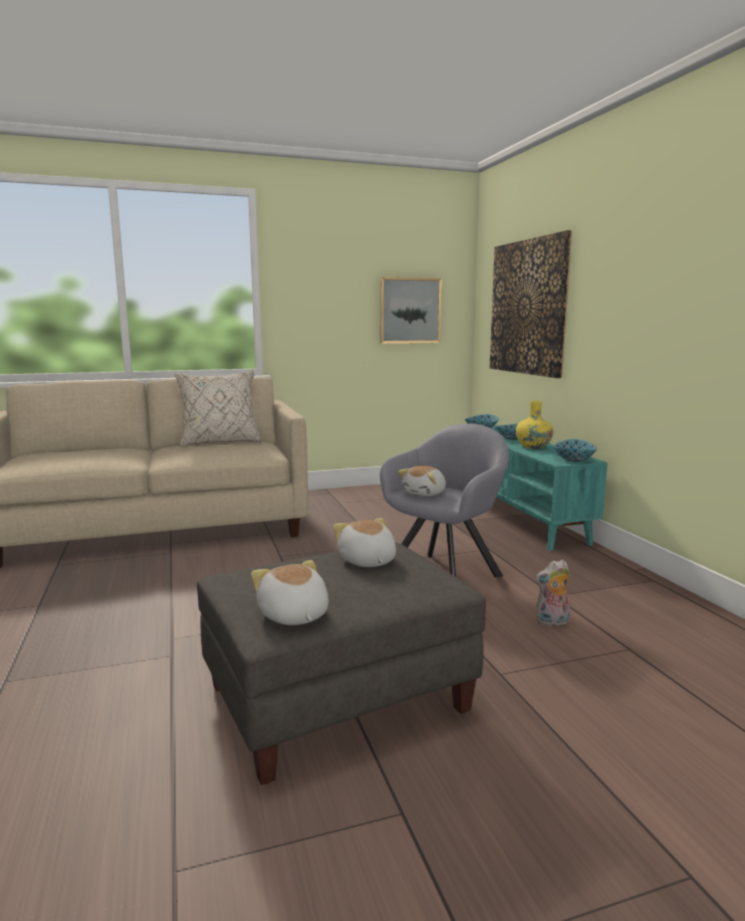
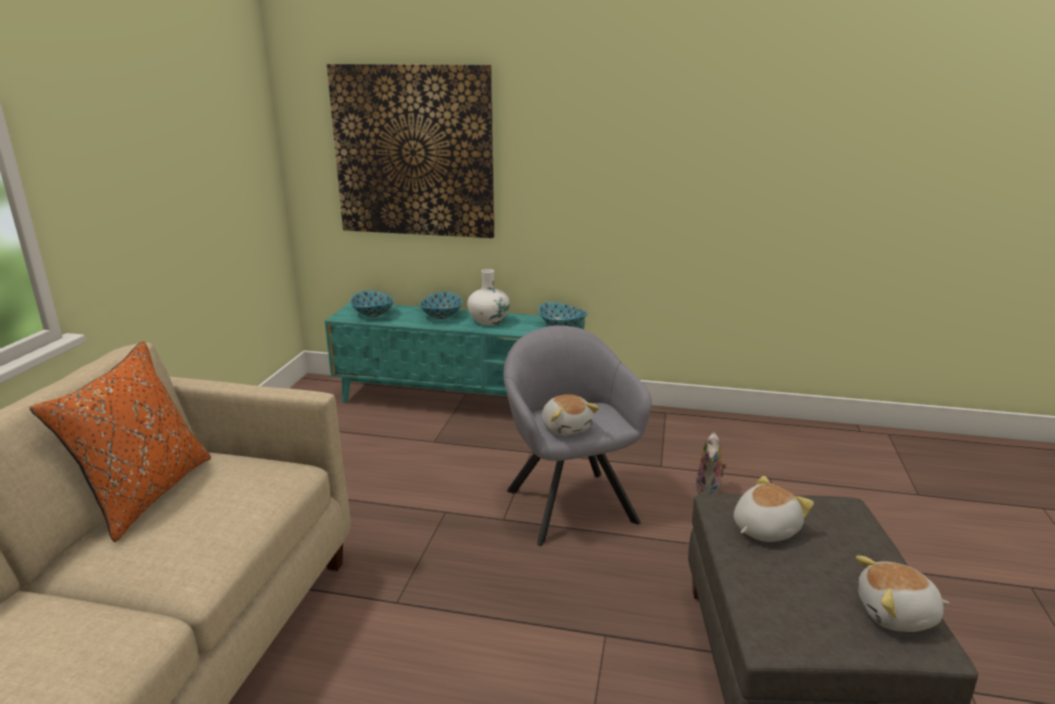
camera: 60 degrees left, 10 degrees up
beige pillow [175,370,262,447] -> orange pillow [29,341,211,542]
plush toy [333,518,396,567] -> plush toy turned 135 degrees clockwise [734,476,814,542]
picture [380,277,442,344] -> none
yellow vase [516,401,553,449] -> white vase [467,269,510,325]

